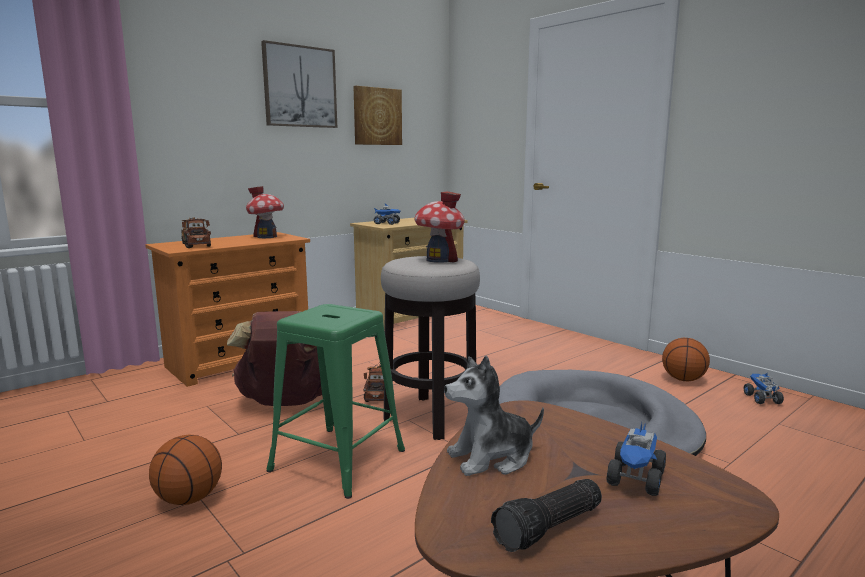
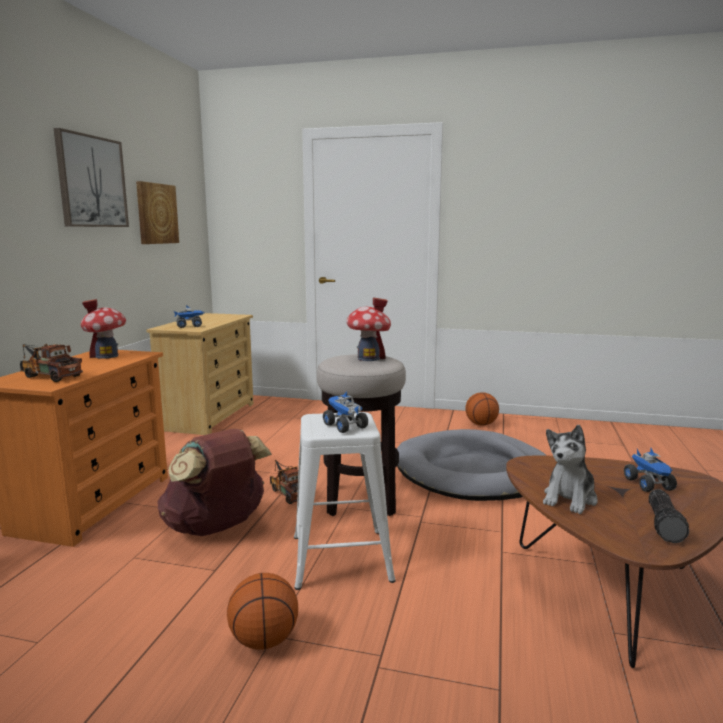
camera: 35 degrees left, 0 degrees up
green stool [267,304,405,499] -> white stool [294,412,395,590]
toy truck [744,373,784,404] -> toy truck moved to [323,392,368,433]

